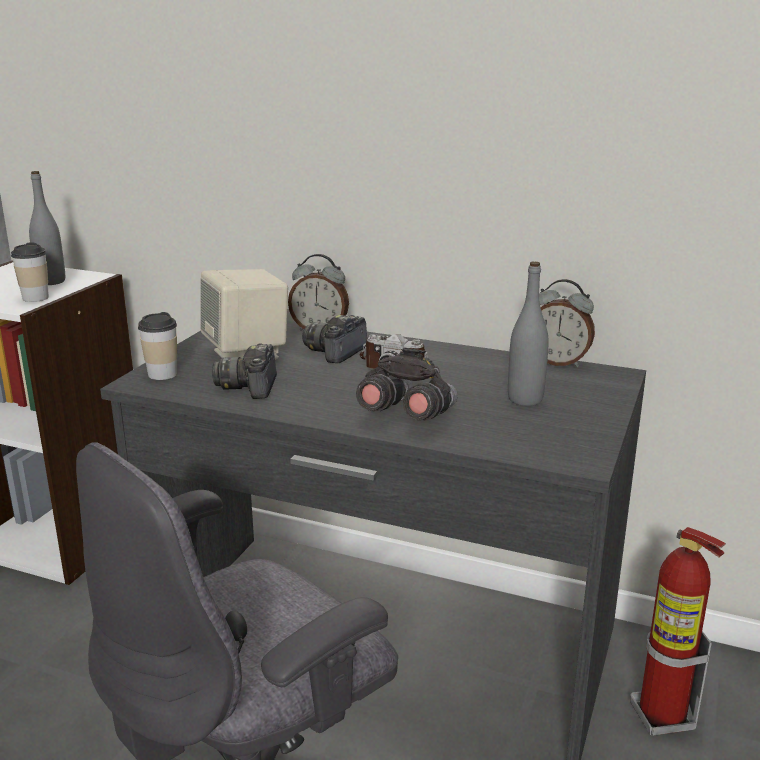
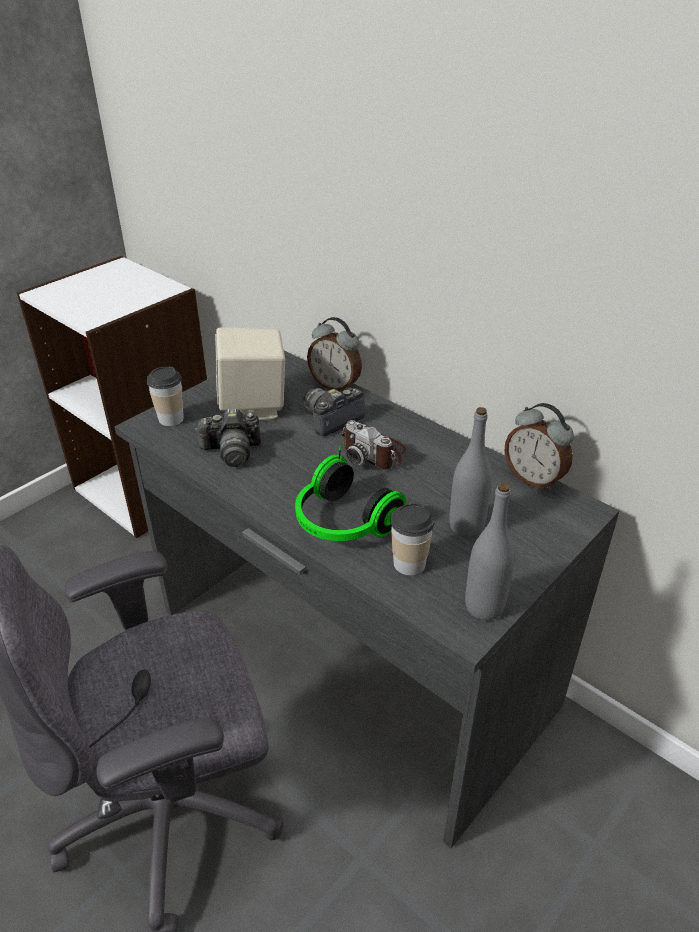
camera: 20 degrees right, 15 degrees up
cup [11,243,49,302] -> cup moved to [391,502,434,576]
grey bottle [29,171,65,285] -> grey bottle moved to [465,482,515,620]
camera [212,344,277,399] -> camera turned 120 degrees counterclockwise [195,408,261,467]
grey binoculars [356,347,458,421] -> headphones [295,445,406,541]
fire extinguisher [630,527,726,736] -> none

